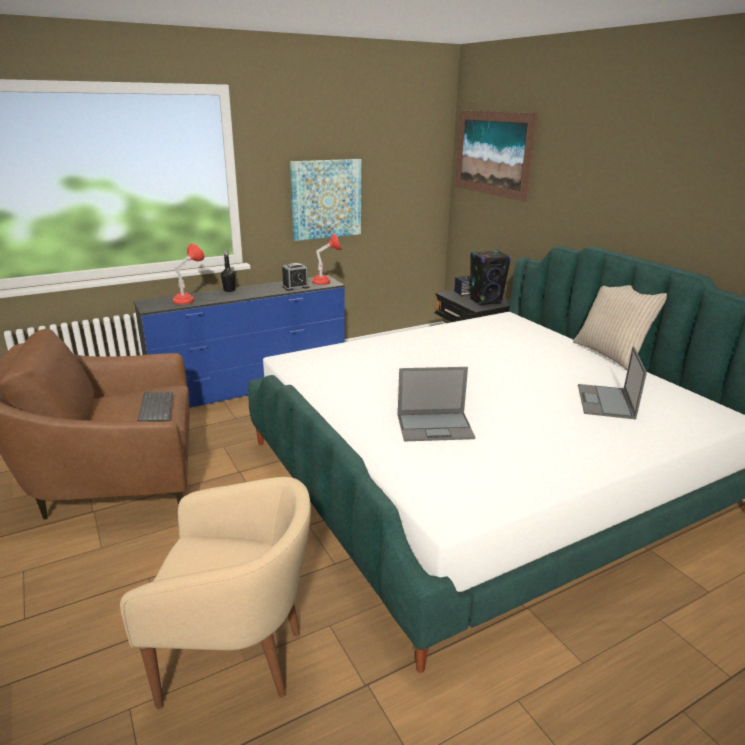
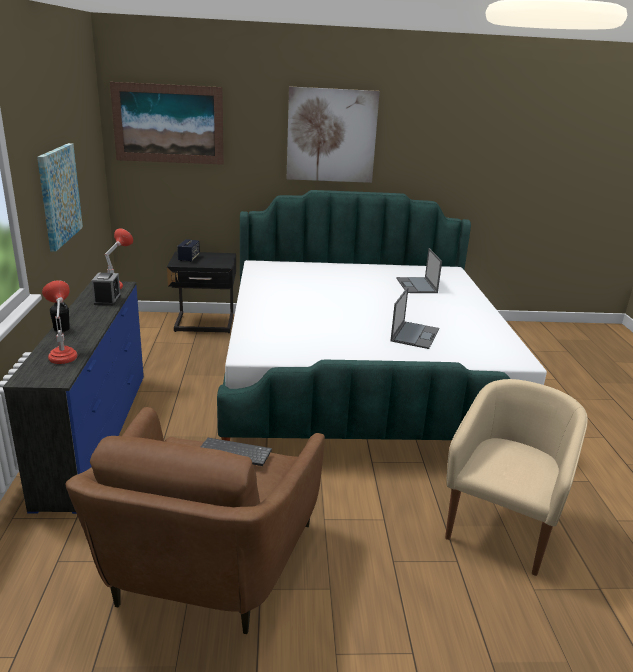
camera: 65 degrees left, 0 degrees up
black speaker [470,250,511,306] -> none
beige pillow [573,285,667,370] -> none
laptop [578,347,647,419] -> laptop turned 45 degrees clockwise [396,248,442,293]
none -> picture [287,86,380,183]

